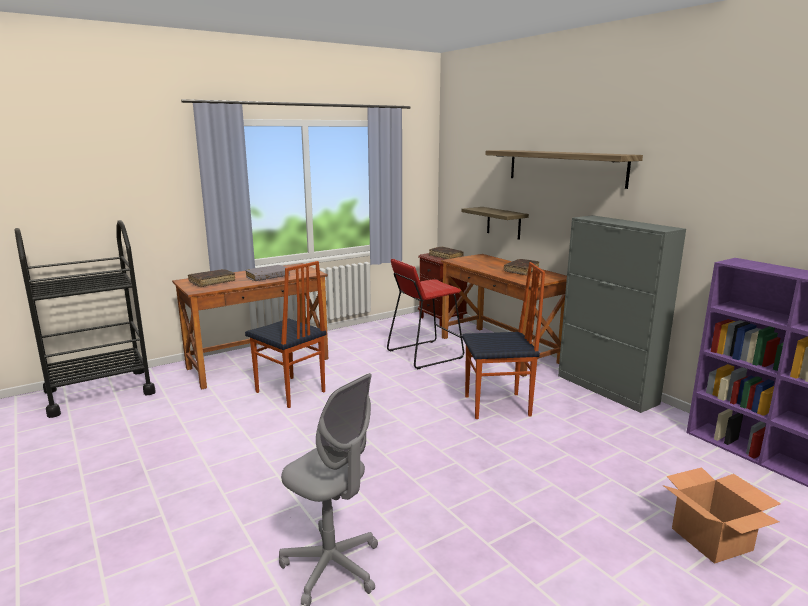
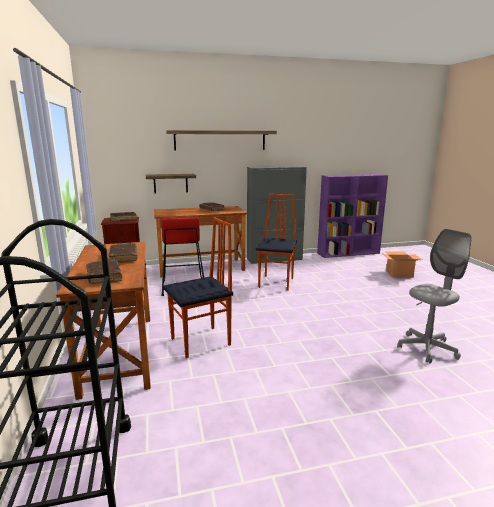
camera: 70 degrees left, 0 degrees up
grey book [245,265,290,281] -> brown book [108,243,137,263]

